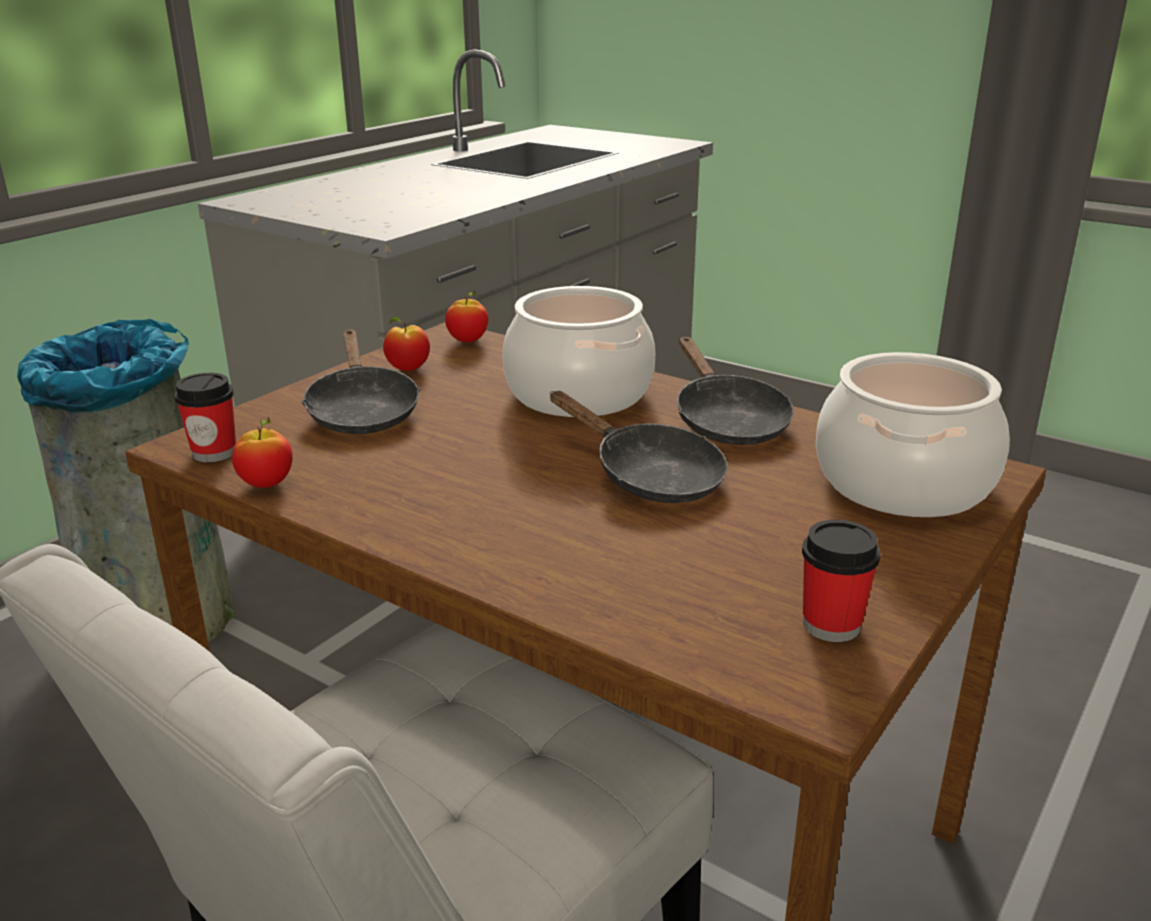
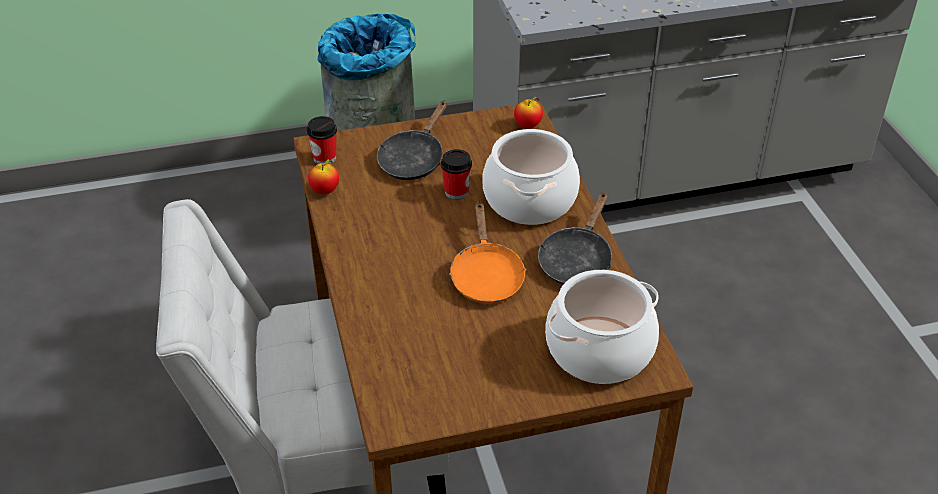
camera: 40 degrees right, 15 degrees up
apple [383,316,430,371] -> none
black frying pan [550,391,728,503] -> orange frying pan [449,202,526,304]
cup [802,520,880,642] -> cup moved to [441,149,472,200]

